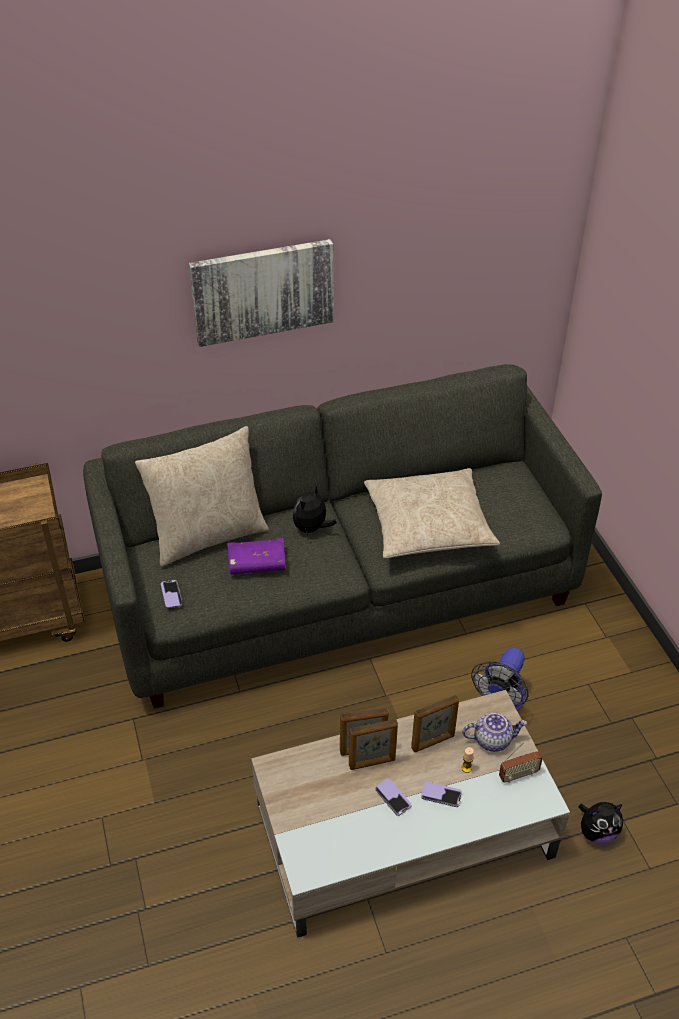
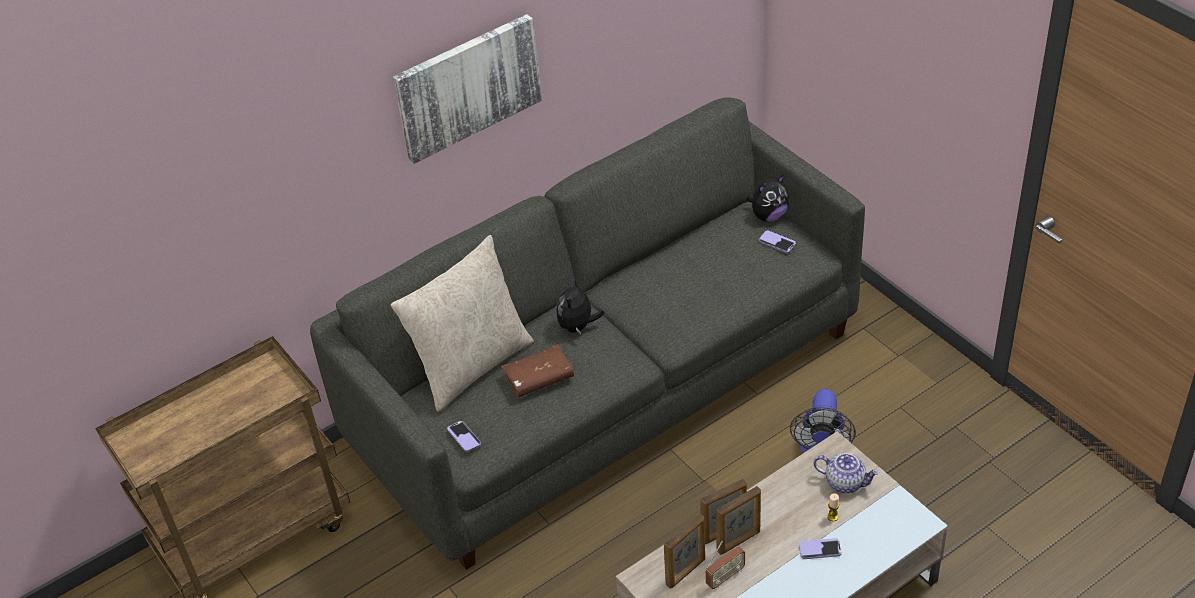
camera: 15 degrees left, 0 degrees up
purple book [227,538,286,575] -> brown book [501,344,574,398]
beige pillow [364,468,500,558] -> none
phone [375,779,411,816] -> phone moved to [759,230,796,253]
picture frame [411,695,459,752] -> picture frame moved to [664,514,705,589]
teapot [463,712,527,752] -> teapot turned 45 degrees clockwise [814,453,880,493]
radio [499,742,542,783] -> radio moved to [706,541,745,589]
plush toy [579,802,623,843] -> plush toy moved to [746,174,789,222]

